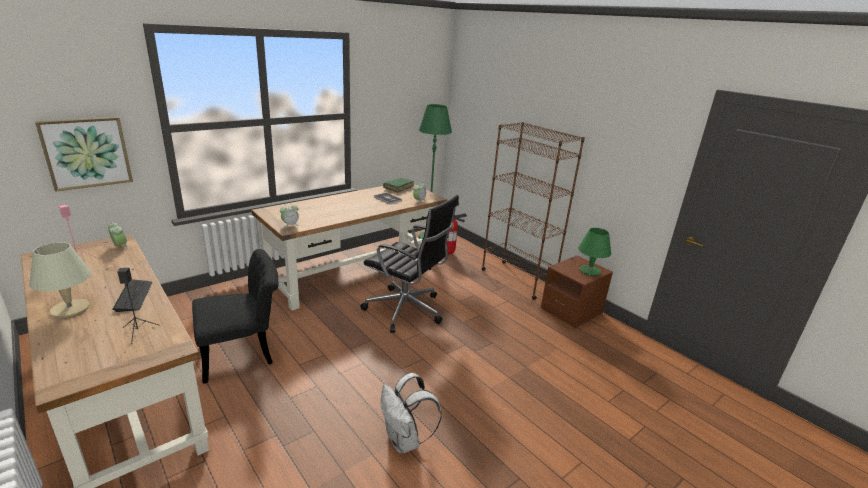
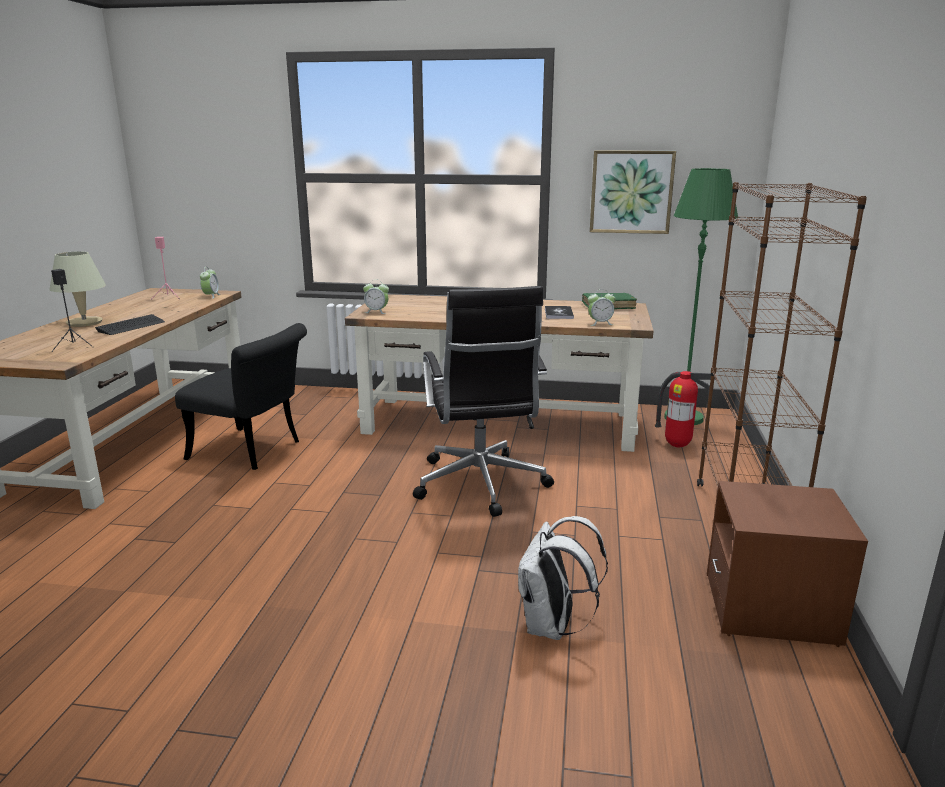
camera: 50 degrees right, 5 degrees down
picture [35,117,133,192] -> picture moved to [590,151,676,234]
white backpack [381,373,442,454] -> white backpack moved to [518,516,608,640]
green table lamp [578,228,611,276] -> none

